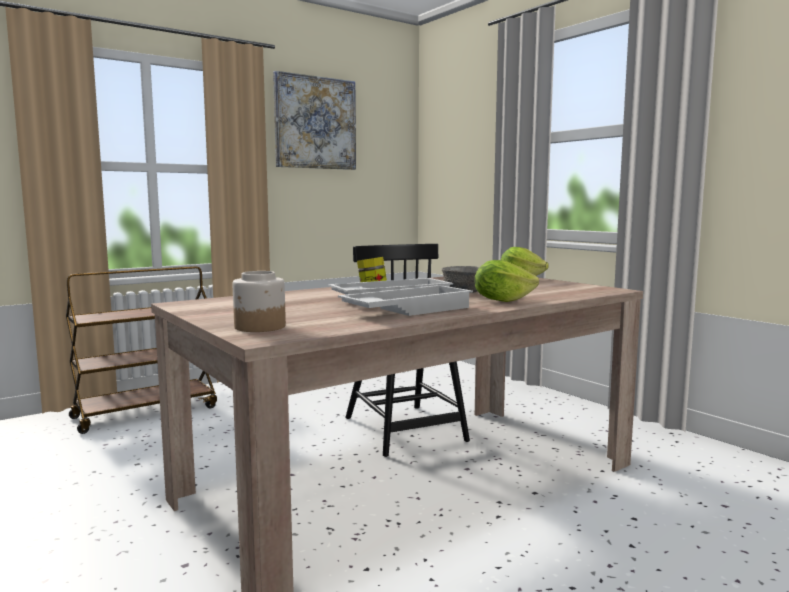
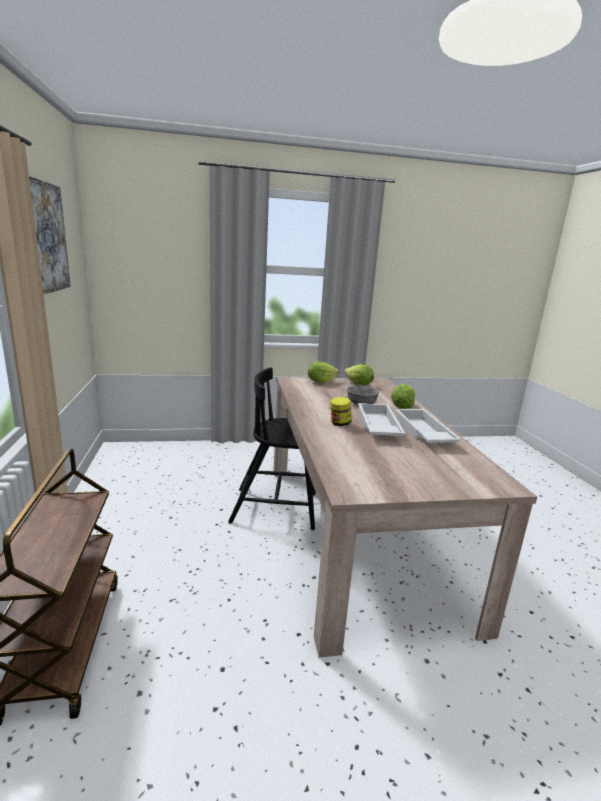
camera: 65 degrees left, 10 degrees up
jar [233,271,286,332] -> none
none -> lettuce [344,364,374,385]

